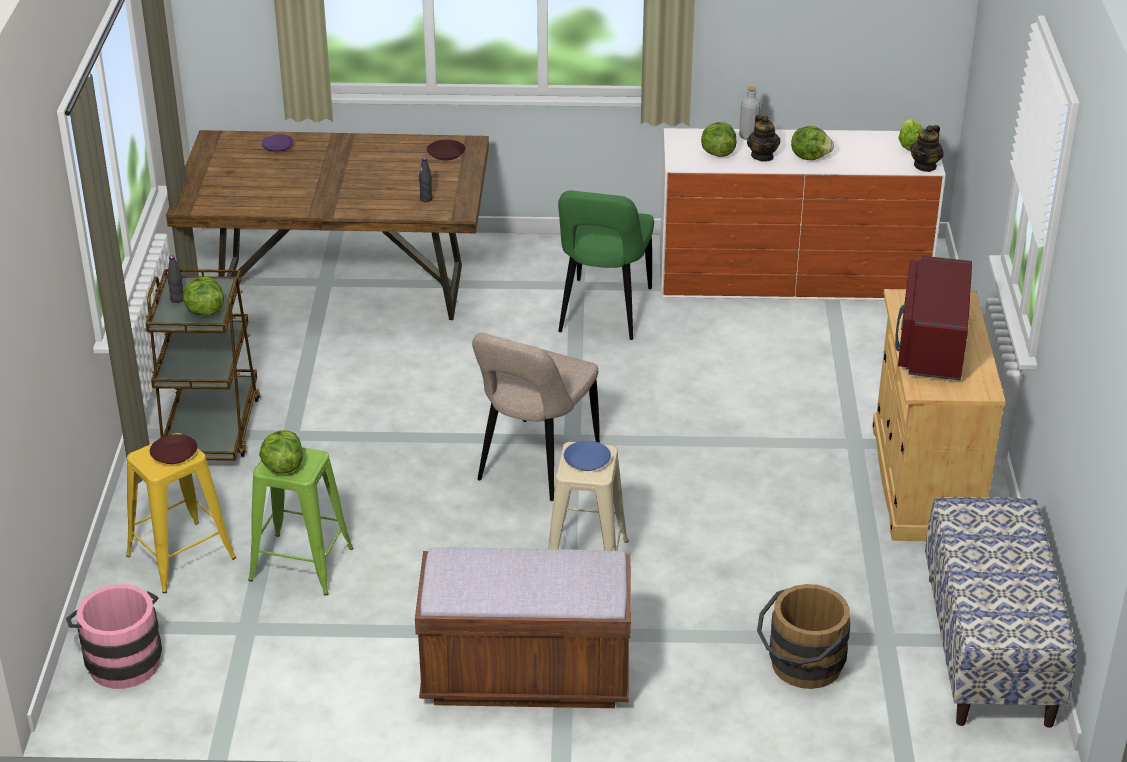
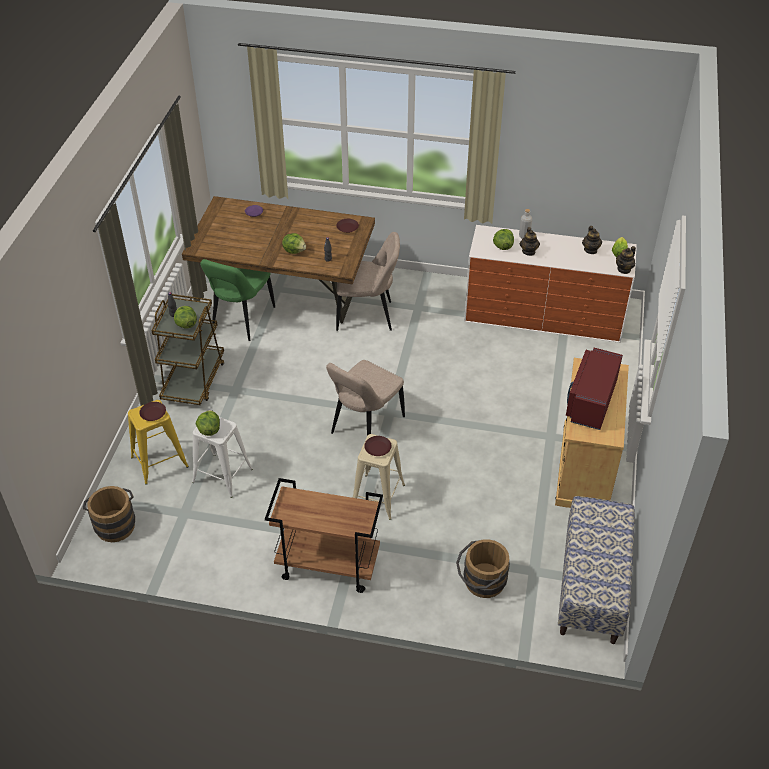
camera: 10 degrees right, 10 degrees up
pink bucket [66,584,162,689] -> brown bucket [83,486,135,542]
green stool [248,447,354,596] -> white stool [192,417,253,498]
brown bench [415,548,631,708] -> brown cart [265,478,383,593]
green chair [558,191,654,340] -> green chair moved to [200,259,275,341]
blue plate [564,441,611,471] -> brown plate [364,436,391,456]
lettuce [791,126,834,160] -> lettuce moved to [282,233,306,254]
none -> beige chair [336,232,400,331]
none -> teapot [582,226,602,254]

